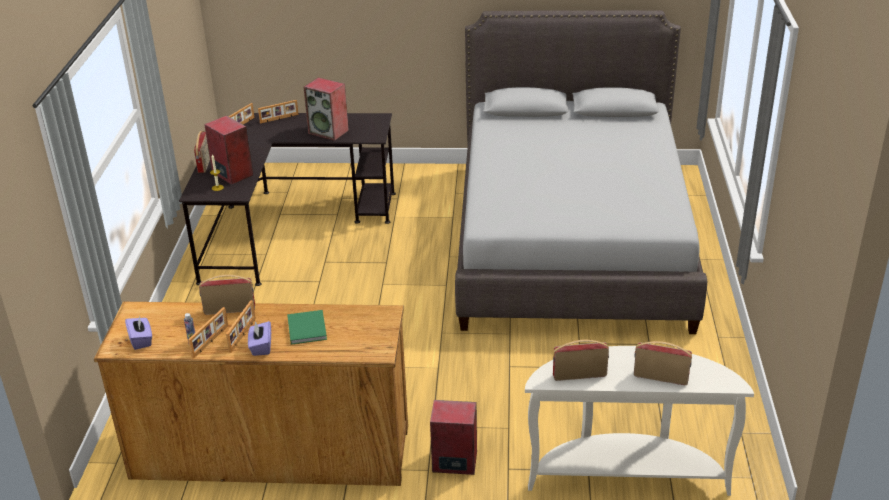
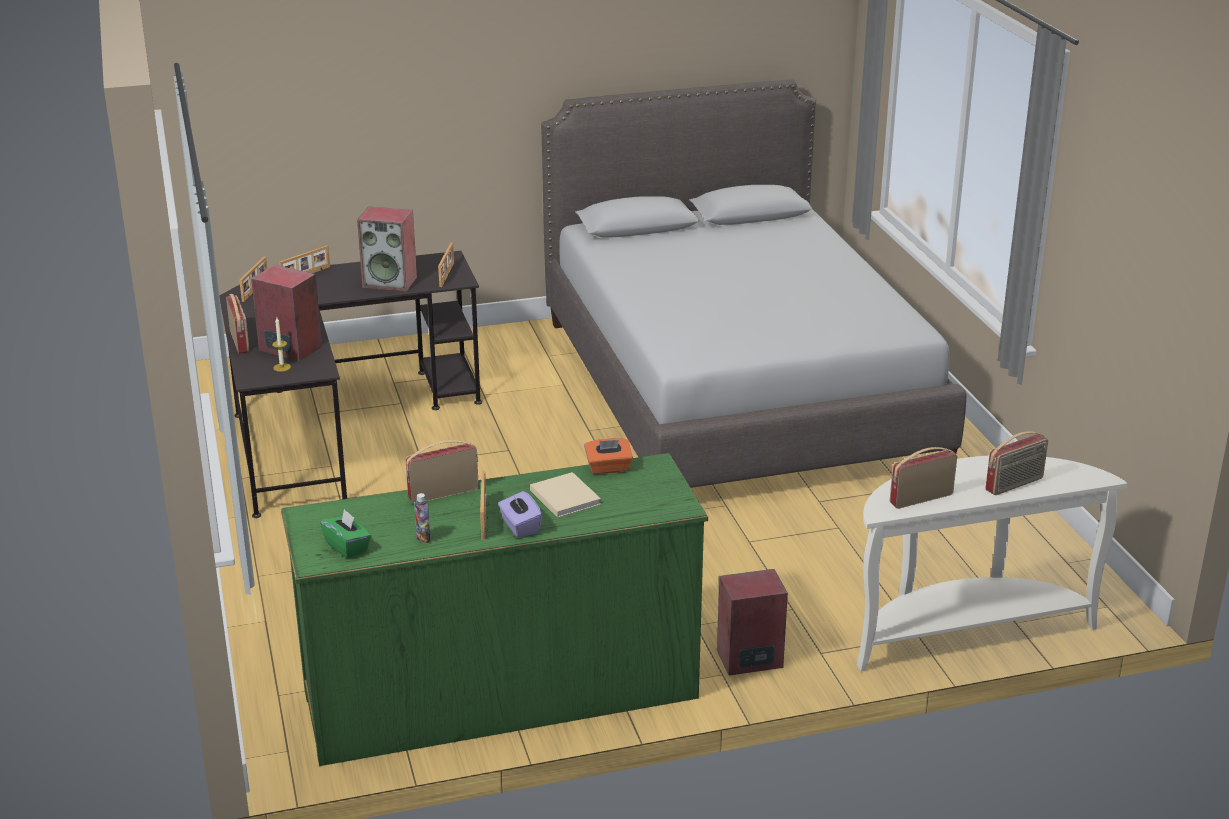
camera: 20 degrees left, 5 degrees down
brown dresser [94,302,408,486] -> green dresser [281,453,708,766]
purple tissue box [125,315,152,350] -> green tissue box [320,509,371,558]
picture frame [188,307,228,359] -> picture frame moved to [438,243,454,287]
green book [287,310,327,345] -> beige book [530,472,601,518]
radio [634,341,692,385] -> radio turned 150 degrees clockwise [985,431,1048,495]
none -> orange tissue box [584,438,633,474]

